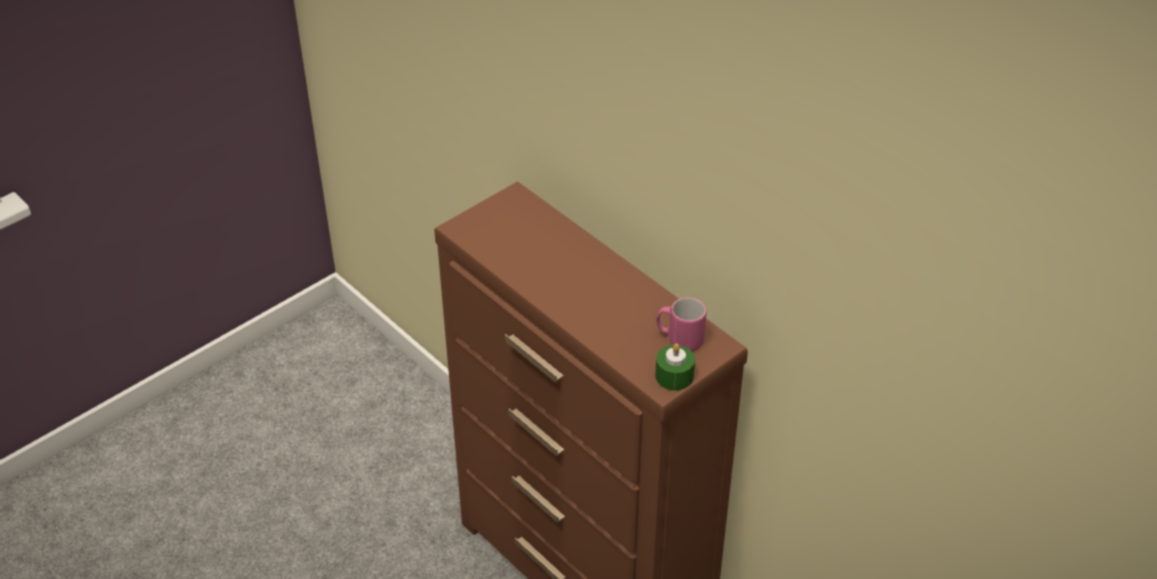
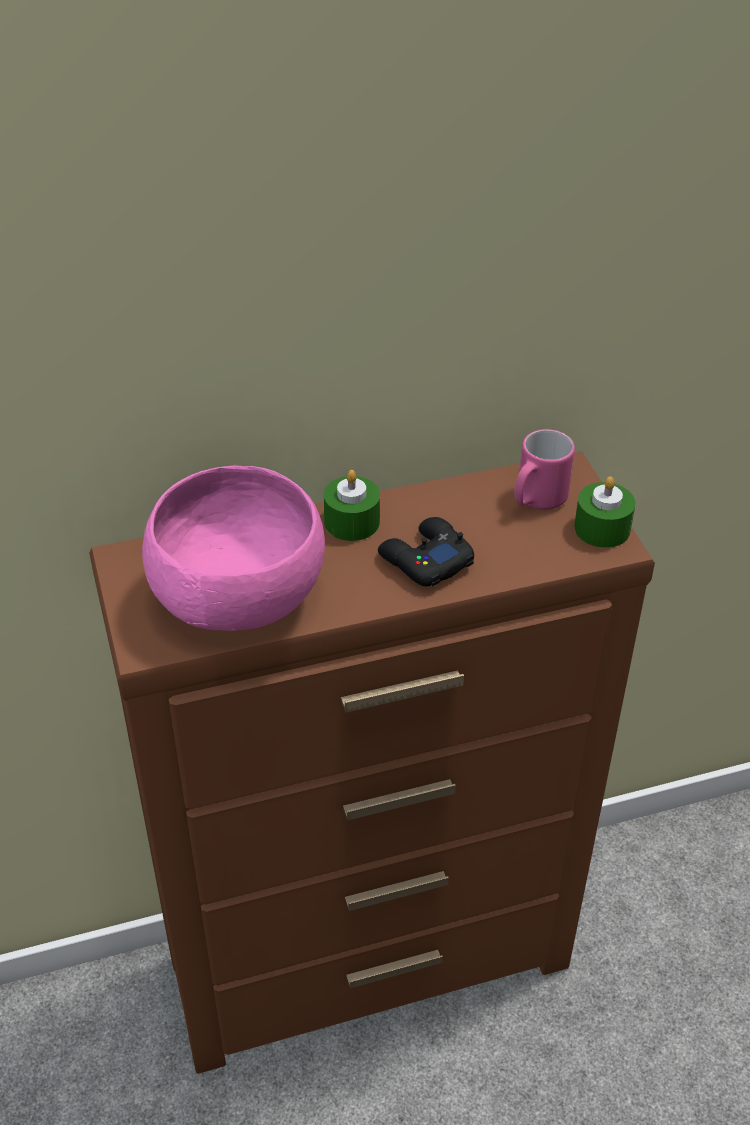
camera: 65 degrees left, 0 degrees up
none -> pink bowl [142,466,325,631]
none -> green candle [323,470,380,541]
none -> black game controller [378,517,474,587]

